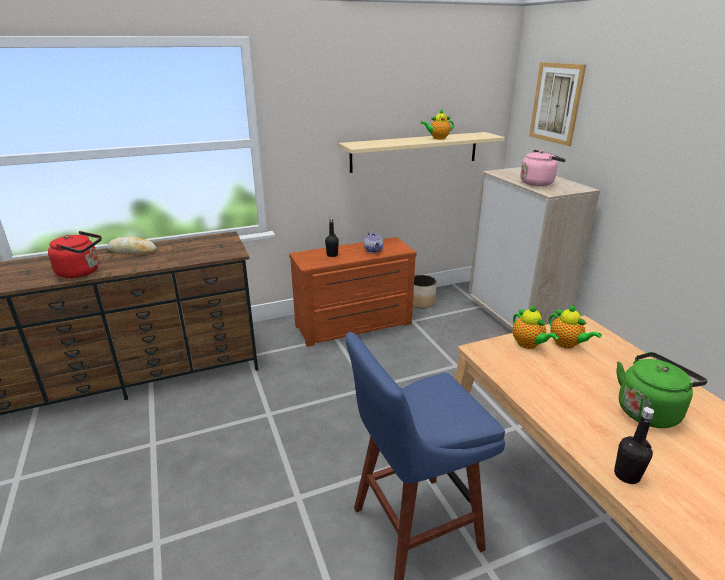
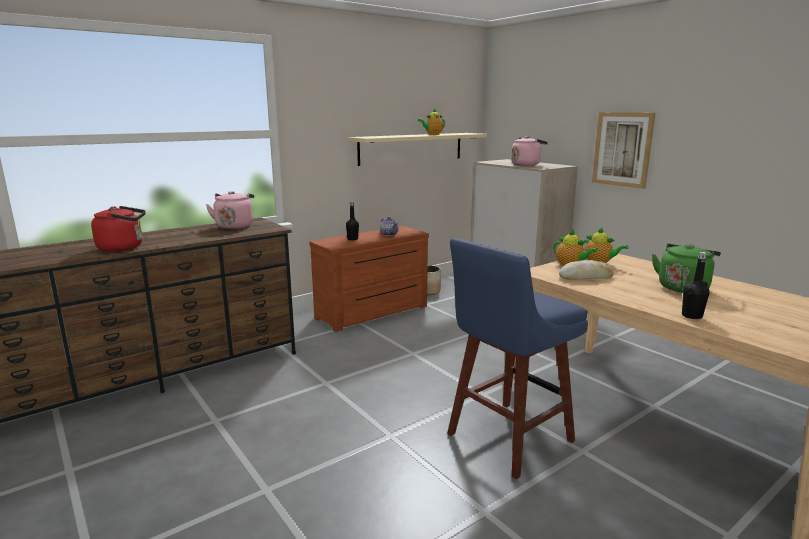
camera: 15 degrees left, 10 degrees down
bread [107,237,156,254] -> bread moved to [559,260,614,280]
picture [529,62,586,146] -> picture moved to [592,112,655,189]
none -> pink kettle [206,191,254,229]

